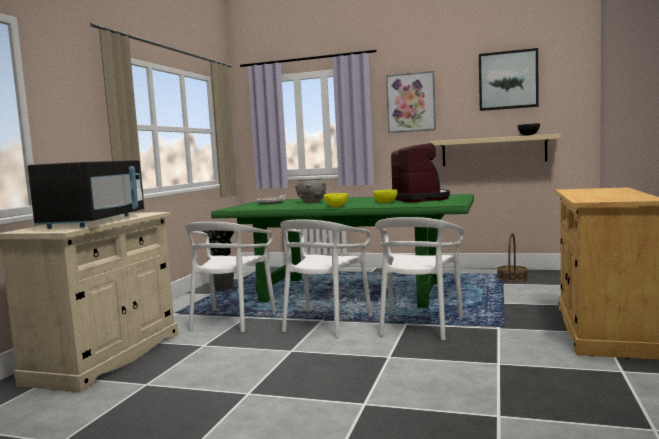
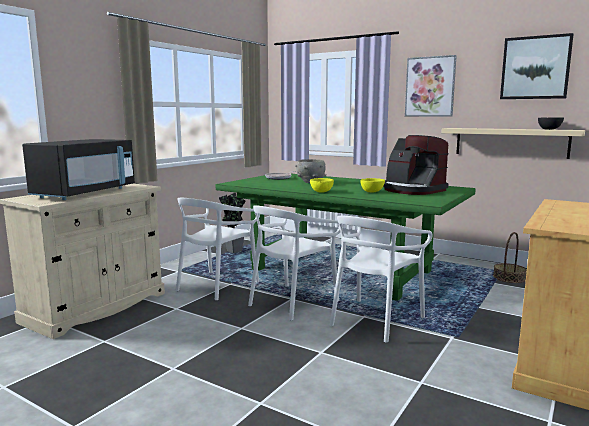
camera: 15 degrees right, 5 degrees up
coffee machine [391,143,450,202] -> coffee machine turned 135 degrees clockwise [383,135,449,195]

